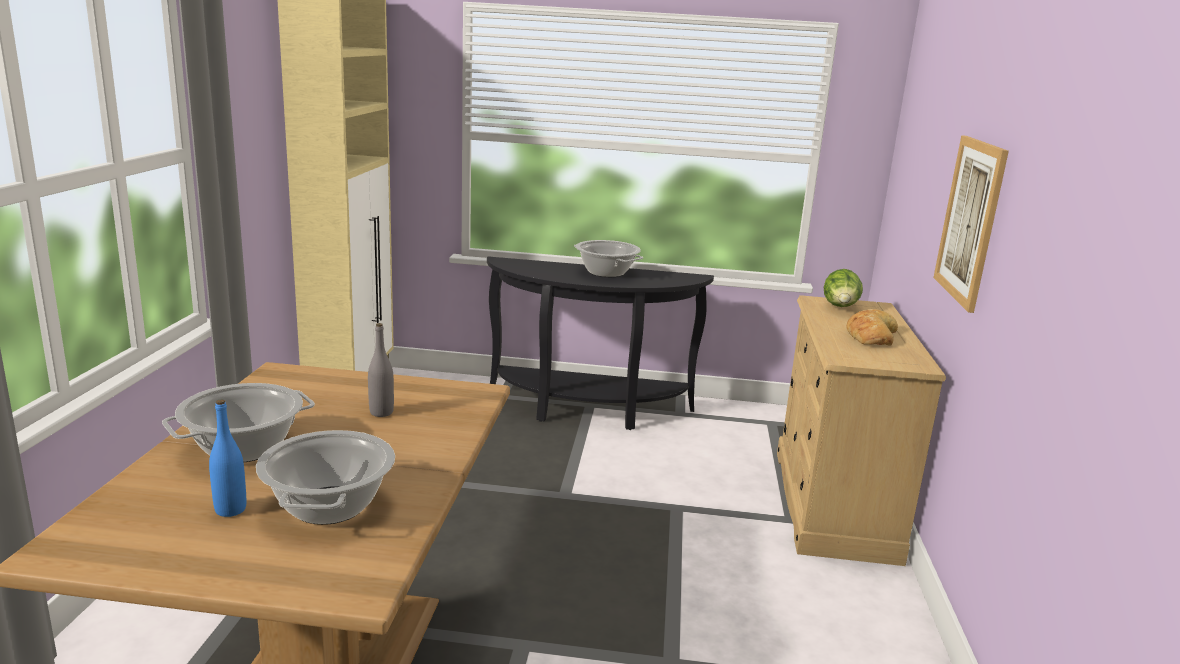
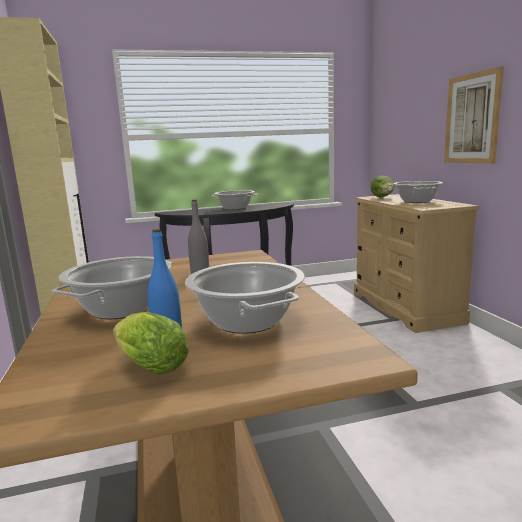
camera: 20 degrees left, 5 degrees down
bread [846,309,898,346] -> cooking pot [394,181,443,203]
none -> lettuce [113,312,189,375]

